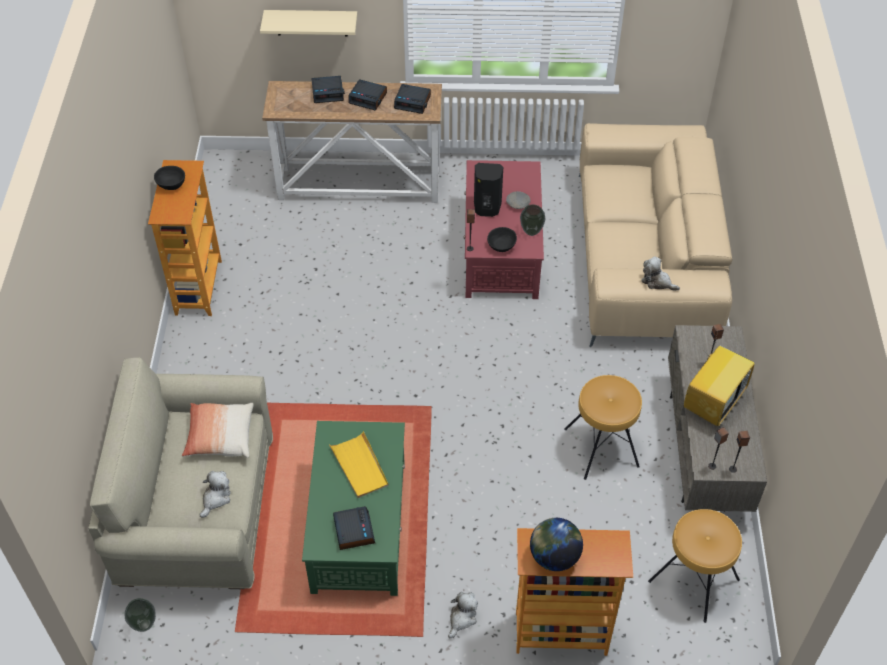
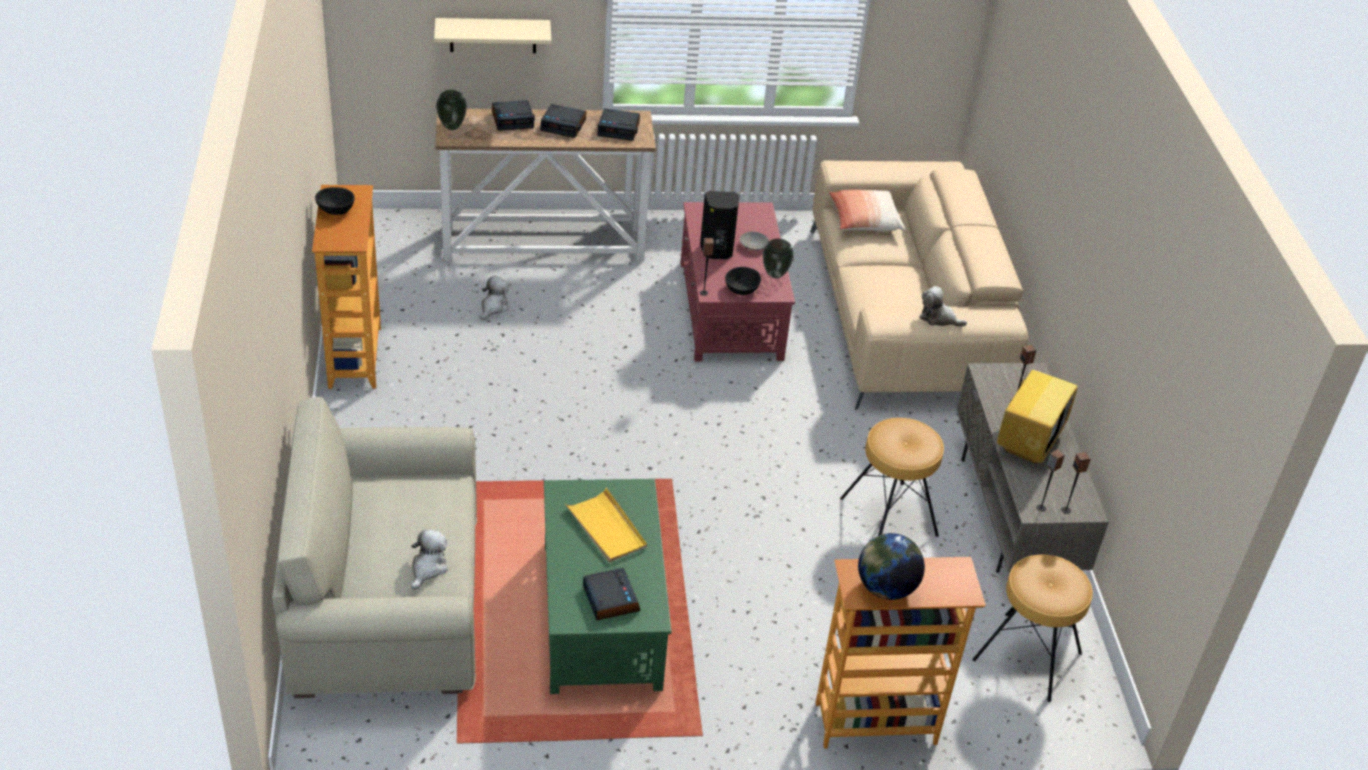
camera: 10 degrees left, 10 degrees down
vase [125,598,156,632] -> vase moved to [436,90,467,130]
pillow [182,403,254,458] -> pillow moved to [829,189,906,232]
plush toy [448,592,478,638] -> plush toy moved to [480,276,509,320]

